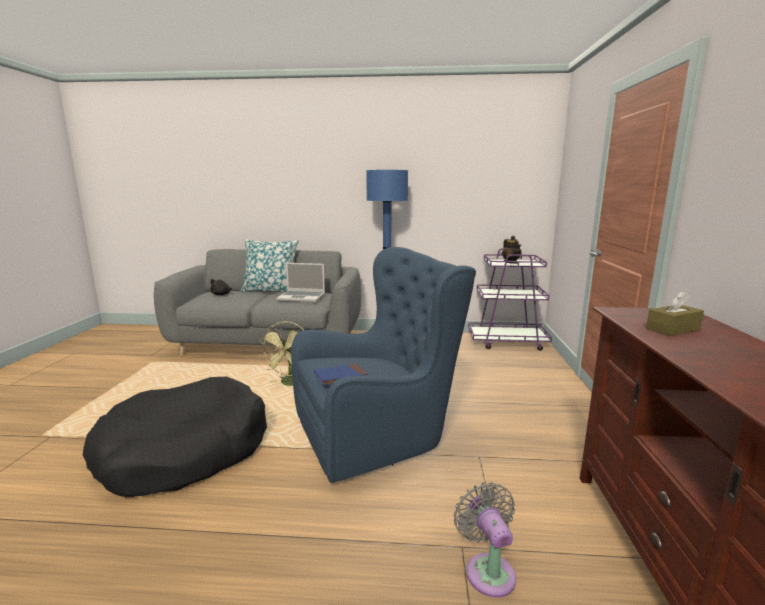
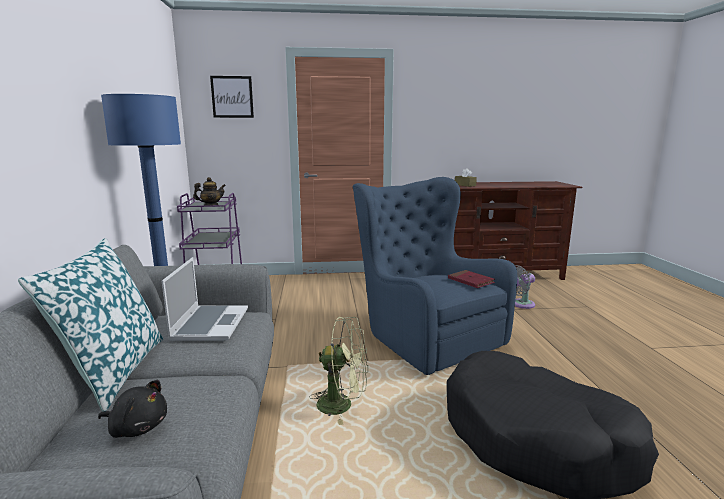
camera: 100 degrees left, 0 degrees up
blue book [314,364,368,385] -> red book [448,270,495,288]
none -> picture [210,76,254,118]

